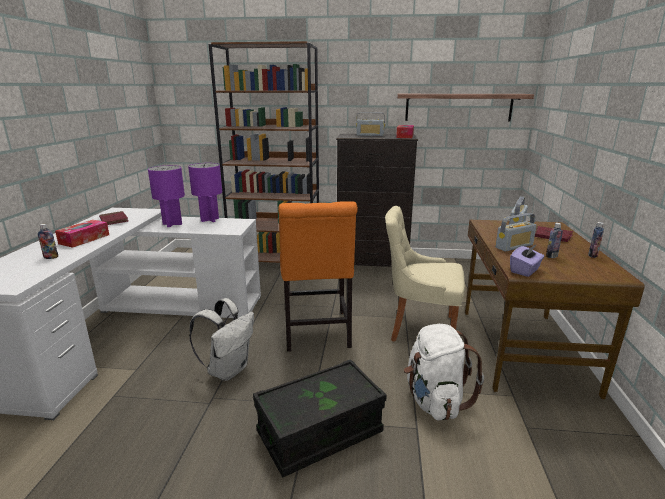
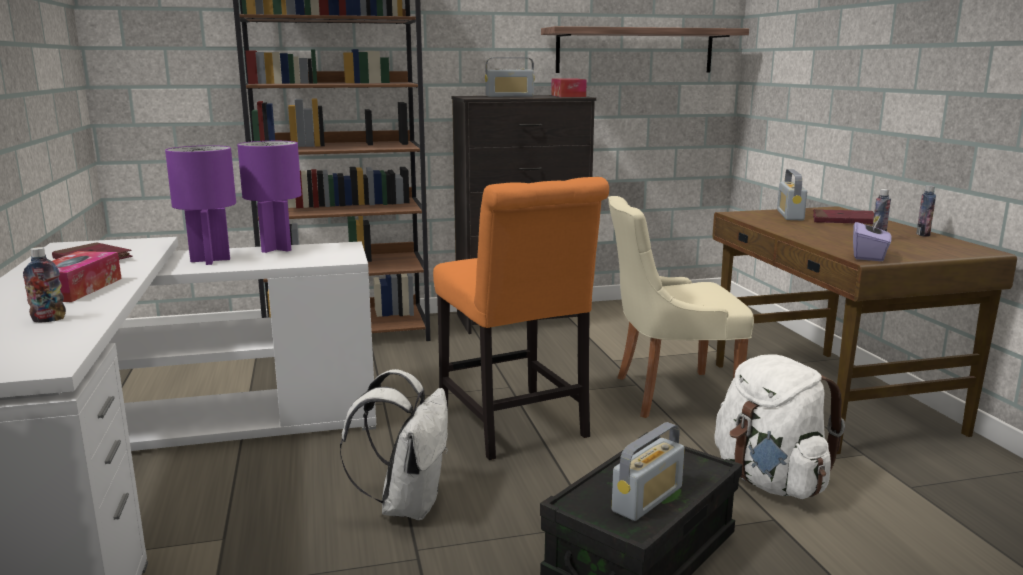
camera: 20 degrees left, 5 degrees down
radio [495,213,537,252] -> radio moved to [612,422,684,521]

